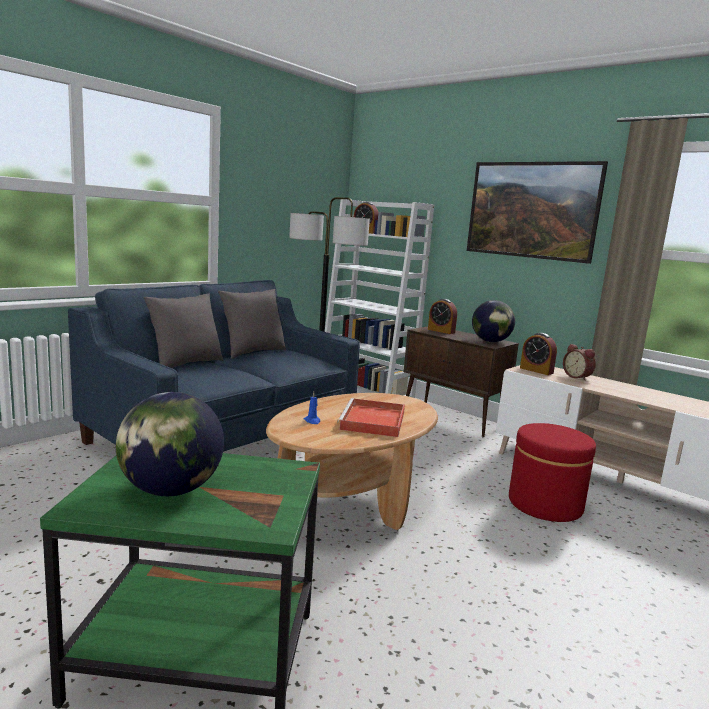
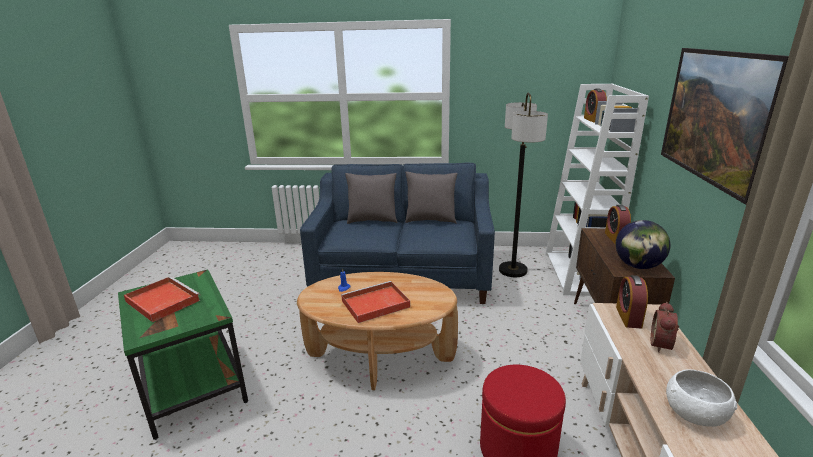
camera: 55 degrees right, 10 degrees up
globe [116,392,224,496] -> red tray [124,276,200,322]
none -> white bowl [666,369,737,427]

